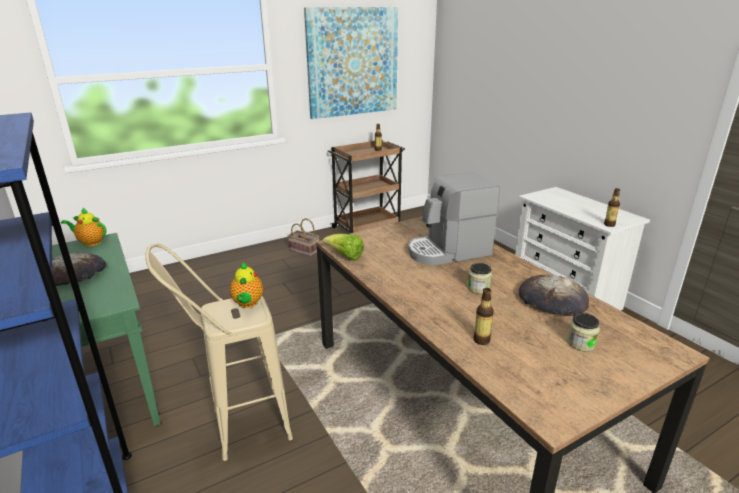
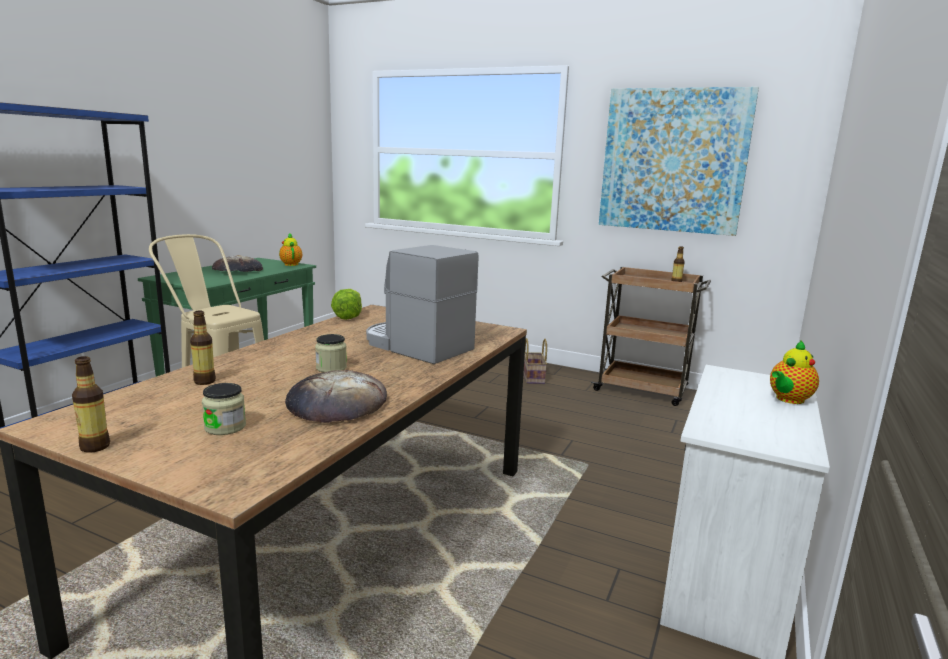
camera: 55 degrees right, 10 degrees down
teapot [230,262,263,308] -> teapot moved to [770,340,819,404]
bottle [604,188,620,227] -> bottle moved to [72,356,110,453]

